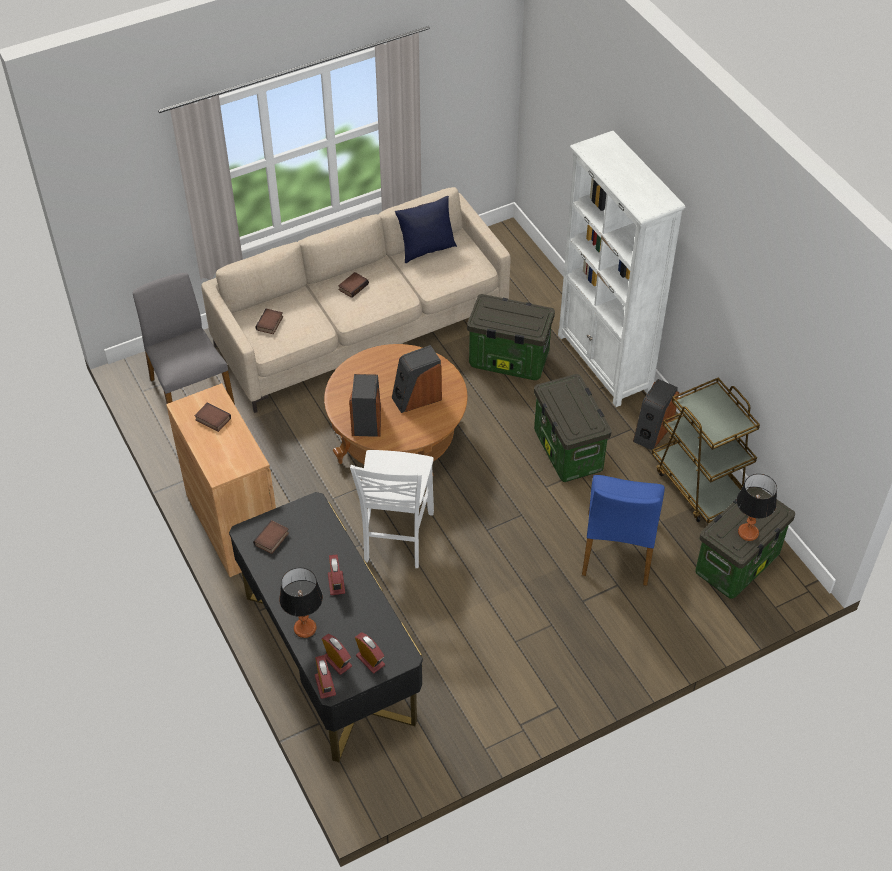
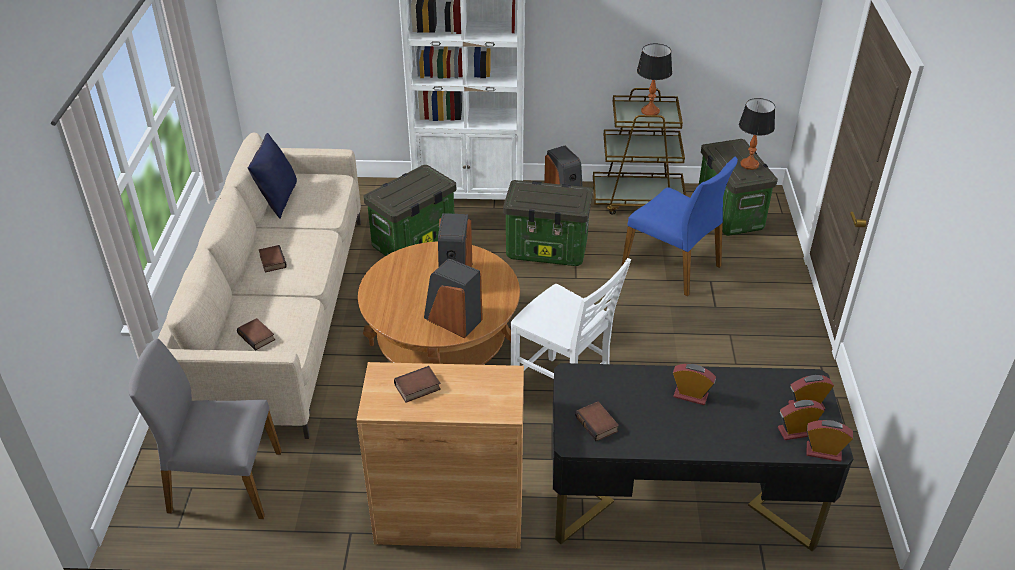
camera: 60 degrees left, 10 degrees down
table lamp [279,568,323,638] -> table lamp moved to [637,43,672,115]

